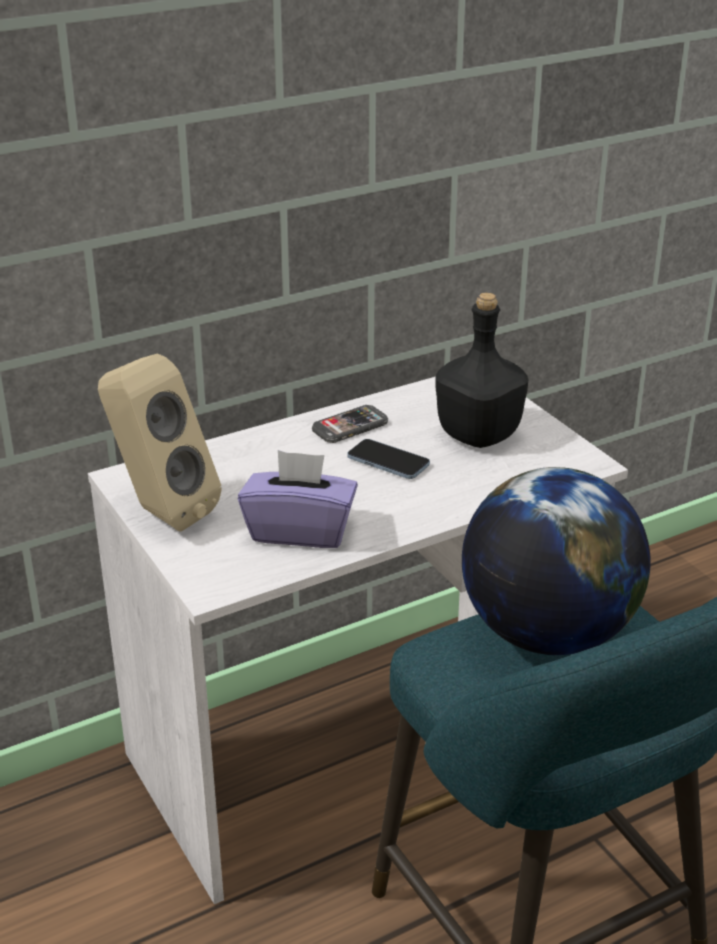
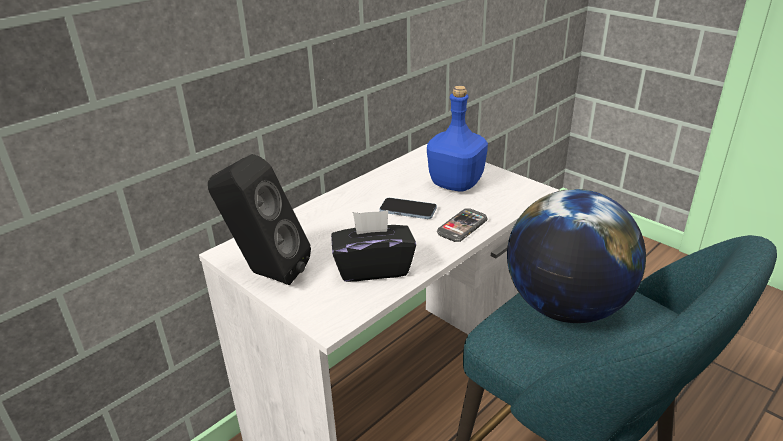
camera: 15 degrees left, 0 degrees up
beige speaker [98,353,222,531] -> black speaker [208,154,311,285]
purple tissue box [238,450,358,548] -> black tissue box [331,210,416,282]
phone [312,405,388,443] -> phone moved to [437,208,488,242]
black bottle [435,293,528,448] -> blue bottle [427,86,488,191]

